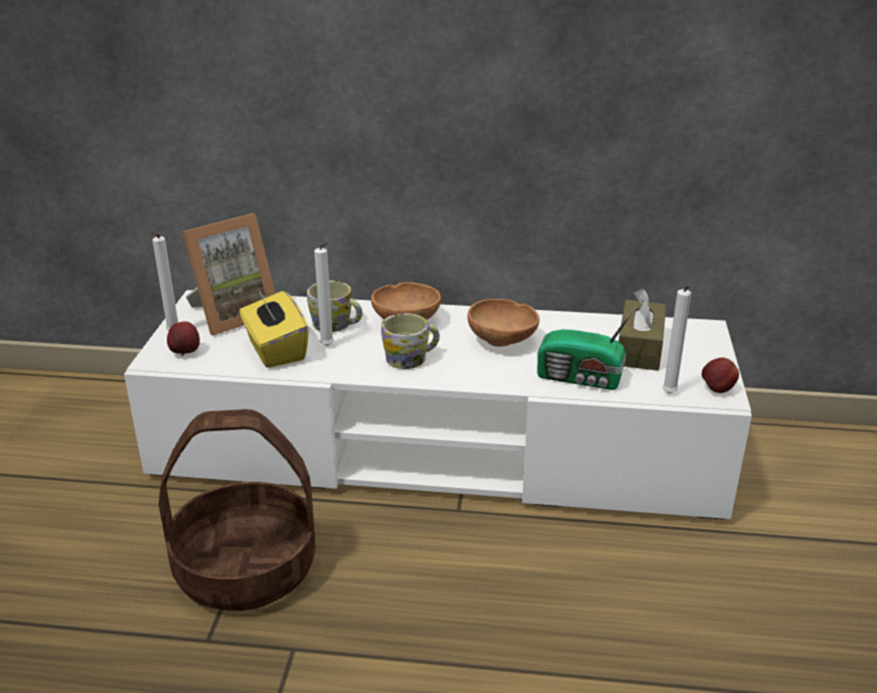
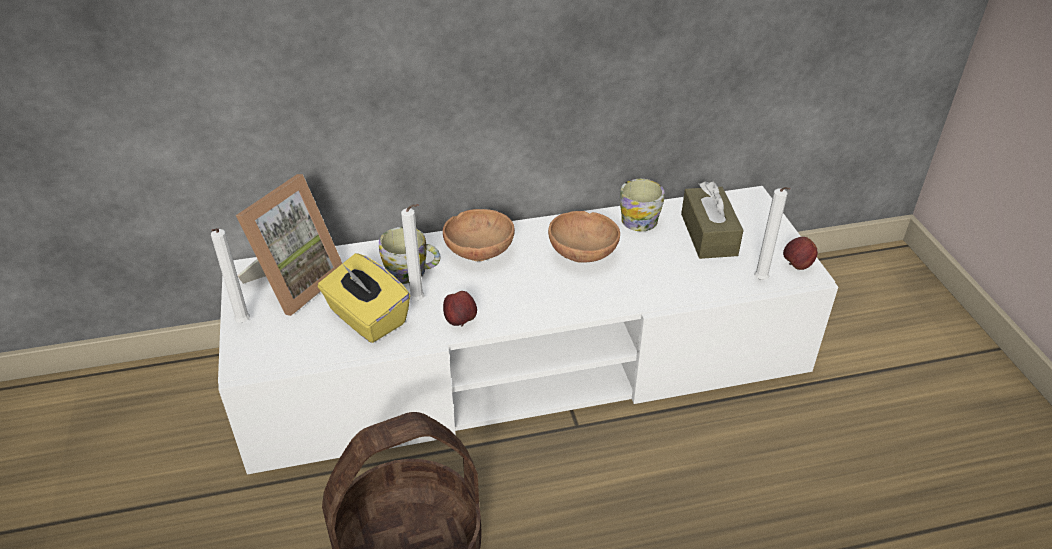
camera: 20 degrees left, 10 degrees up
apple [167,321,200,356] -> apple moved to [443,291,477,327]
mug [381,313,440,369] -> mug moved to [620,179,664,231]
radio [537,305,637,390] -> none

